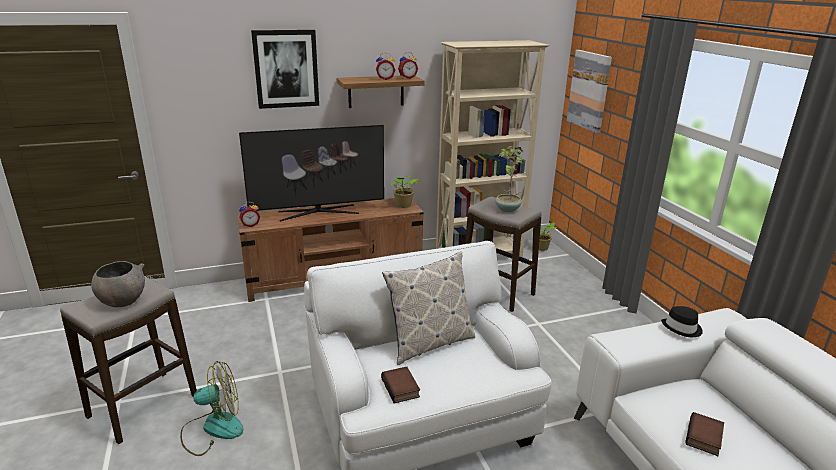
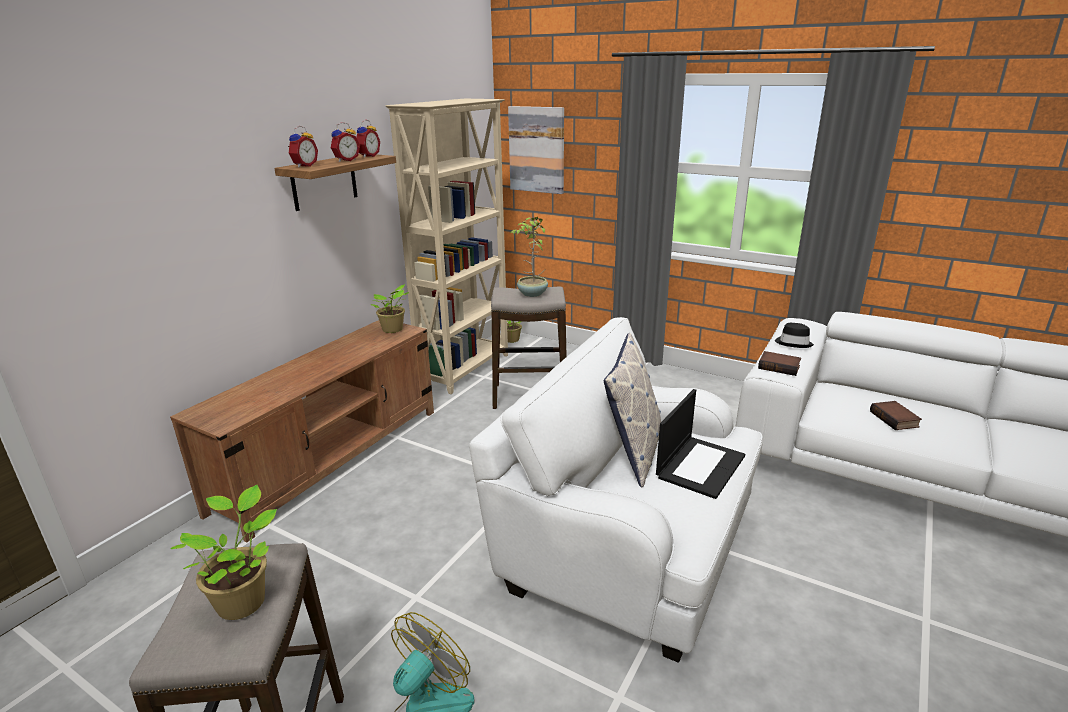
camera: 40 degrees left, 0 degrees up
grey bowl [91,261,145,307] -> potted plant [171,485,277,620]
television [239,125,384,222] -> none
alarm clock [239,202,260,227] -> alarm clock moved to [288,126,318,168]
picture [251,30,319,109] -> none
book [381,367,420,404] -> book moved to [758,351,801,376]
none -> laptop [656,389,745,499]

